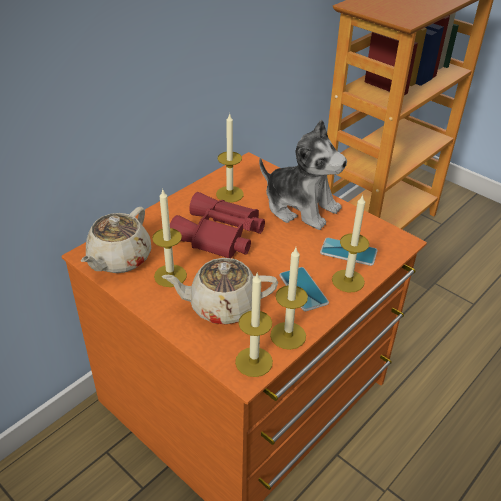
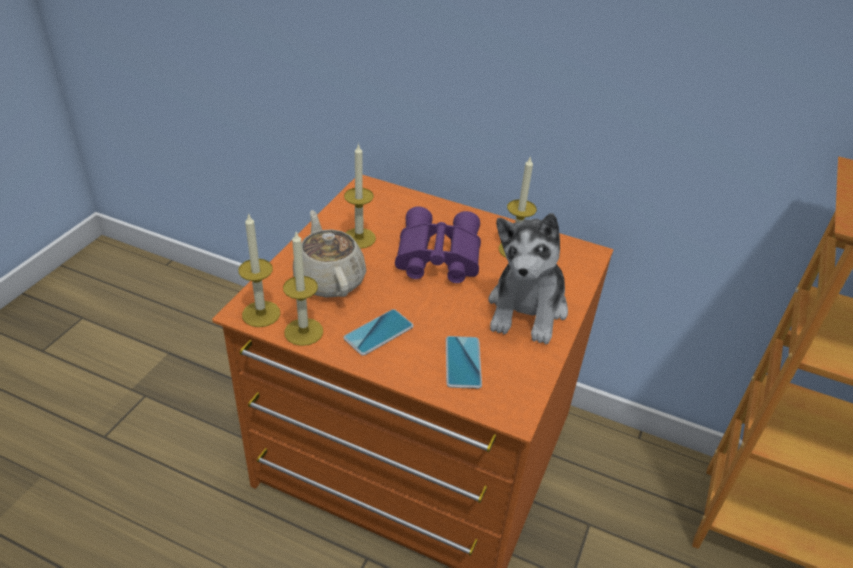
camera: 70 degrees right, 0 degrees up
beige teapot [81,207,151,273] -> none
red binoculars [170,192,265,258] -> purple binoculars [395,207,481,283]
candle [332,195,369,292] -> none

